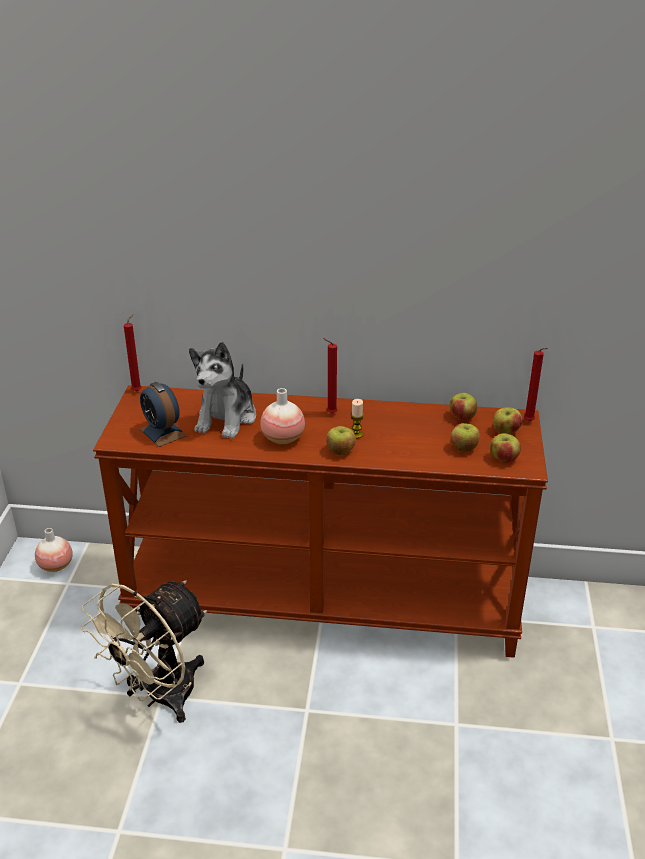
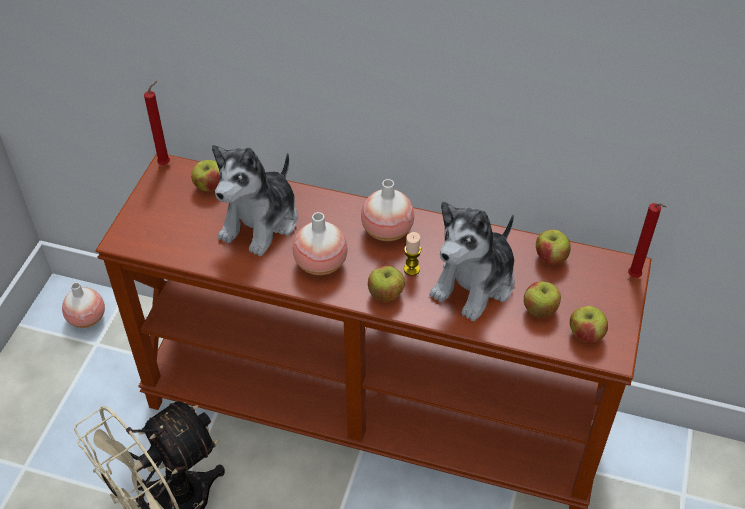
camera: 10 degrees right, 15 degrees up
alarm clock [140,382,186,447] -> none
red candle [323,338,337,414] -> vase [361,179,414,241]
apple [493,407,522,434] -> apple moved to [191,160,220,191]
none -> plush toy [430,201,514,321]

